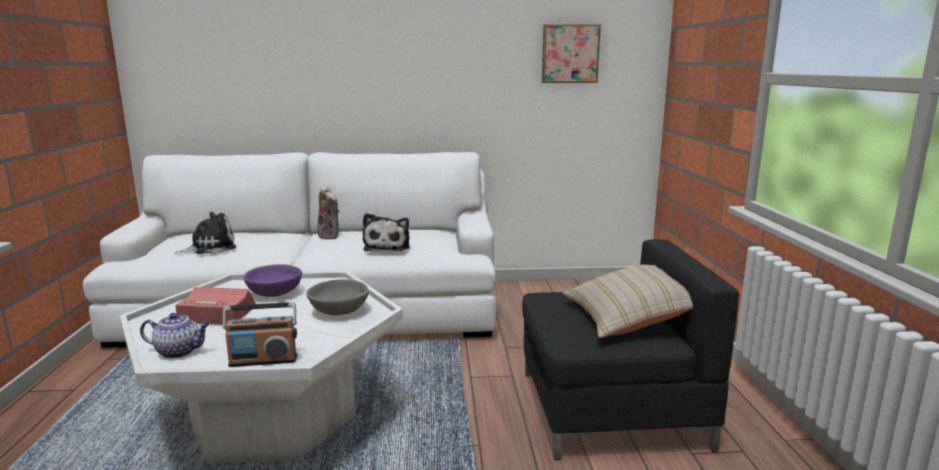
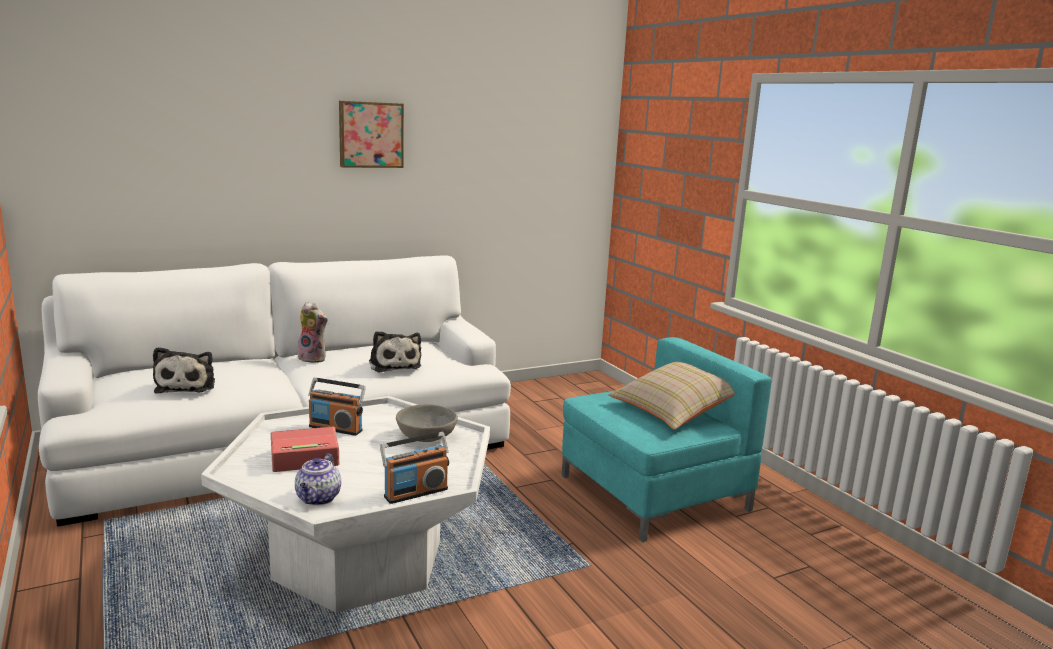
camera: 25 degrees left, 0 degrees up
teapot [140,313,210,358] -> teapot turned 120 degrees clockwise [295,454,341,505]
plush toy [174,212,236,254] -> plush toy turned 135 degrees clockwise [153,347,215,394]
purple bowl [243,264,302,297] -> radio [309,377,366,436]
black armchair [522,239,739,460] -> turquoise armchair [562,337,772,542]
picture [542,24,601,83] -> picture moved to [339,101,404,168]

